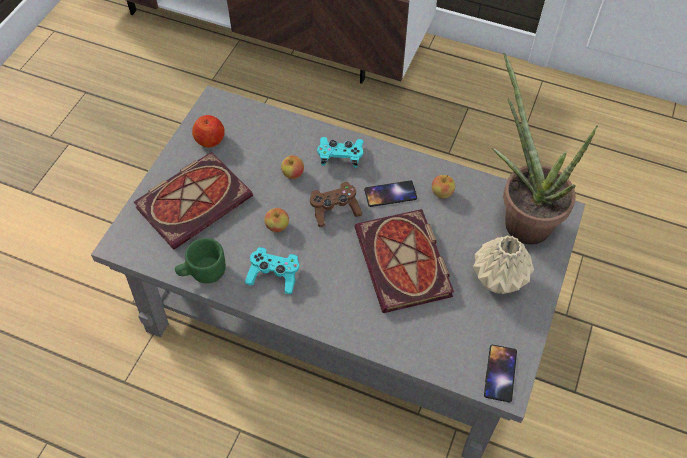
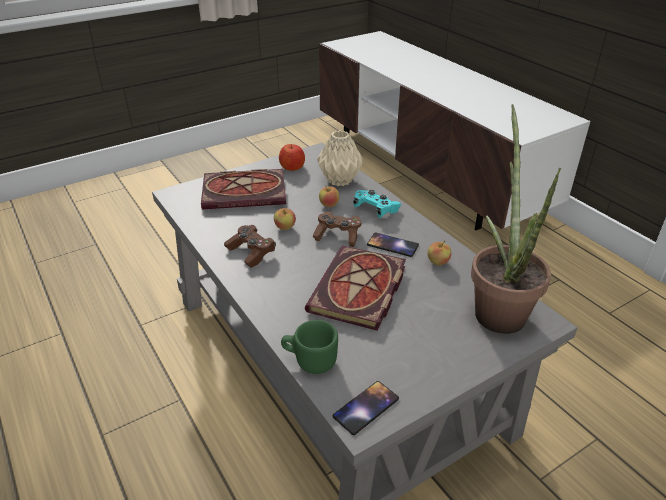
camera: 35 degrees right, 20 degrees down
green mug [175,238,226,284] -> green mug moved to [281,320,338,374]
turquoise game controller [245,247,300,294] -> brown game controller [224,225,276,268]
beige vase [473,236,534,294] -> beige vase moved to [317,130,363,186]

